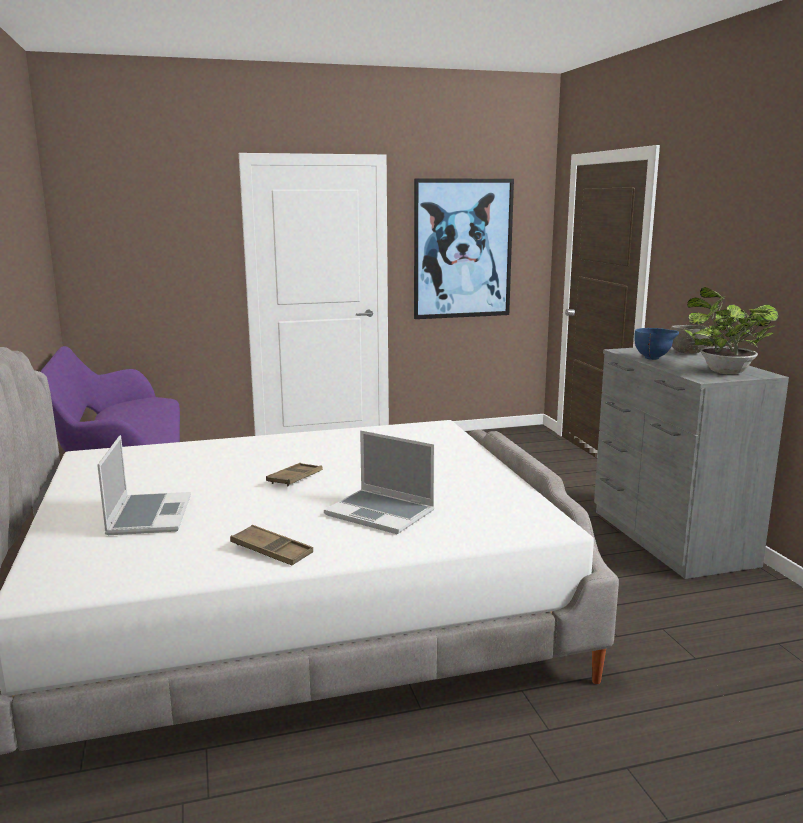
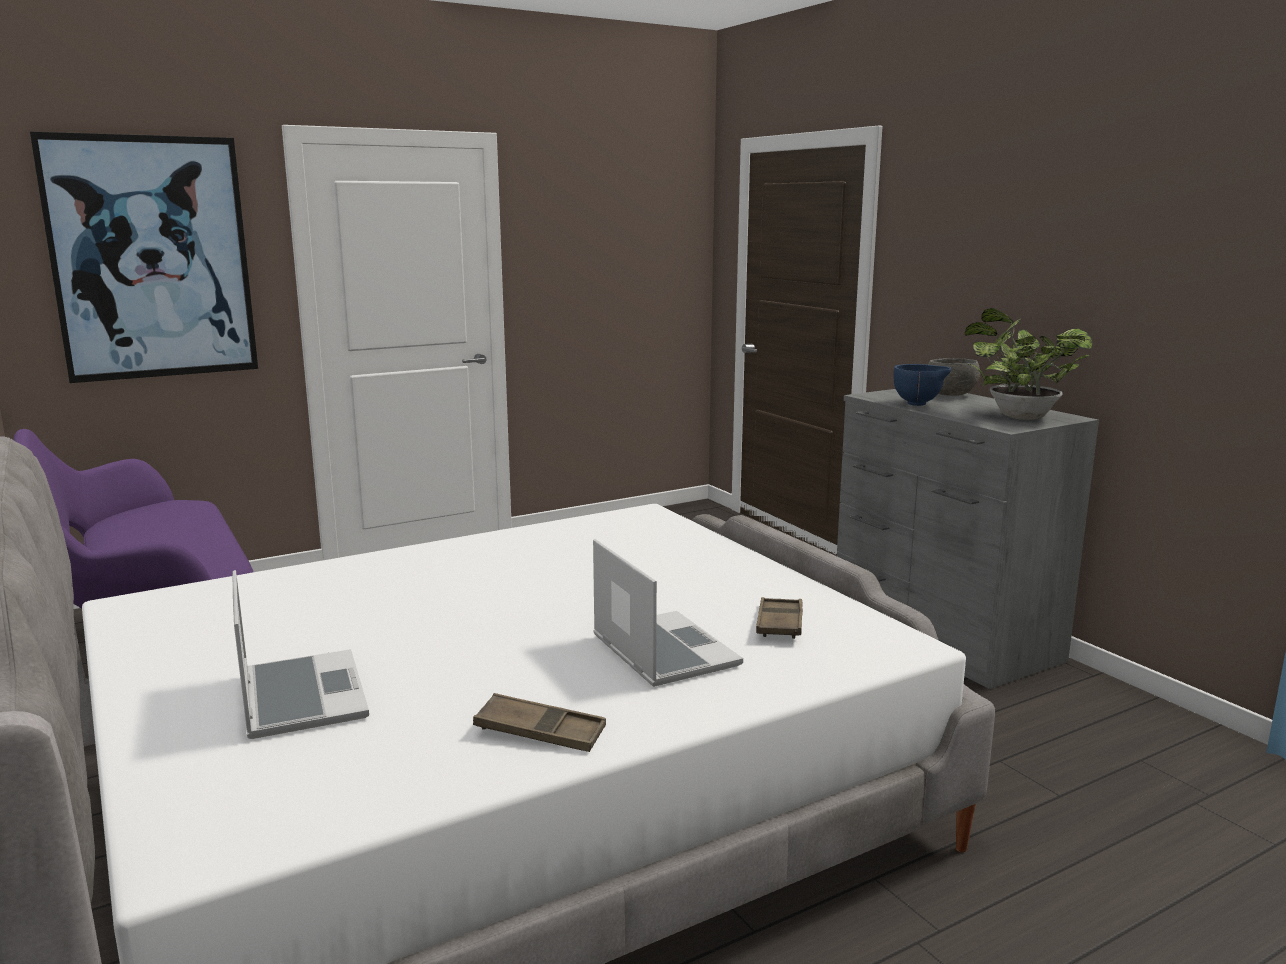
camera: 15 degrees left, 0 degrees up
brown tray [266,463,323,486] -> brown tray moved to [756,597,803,639]
laptop [324,430,435,534] -> laptop turned 135 degrees counterclockwise [593,539,743,687]
picture [414,178,514,319] -> picture moved to [30,131,258,383]

